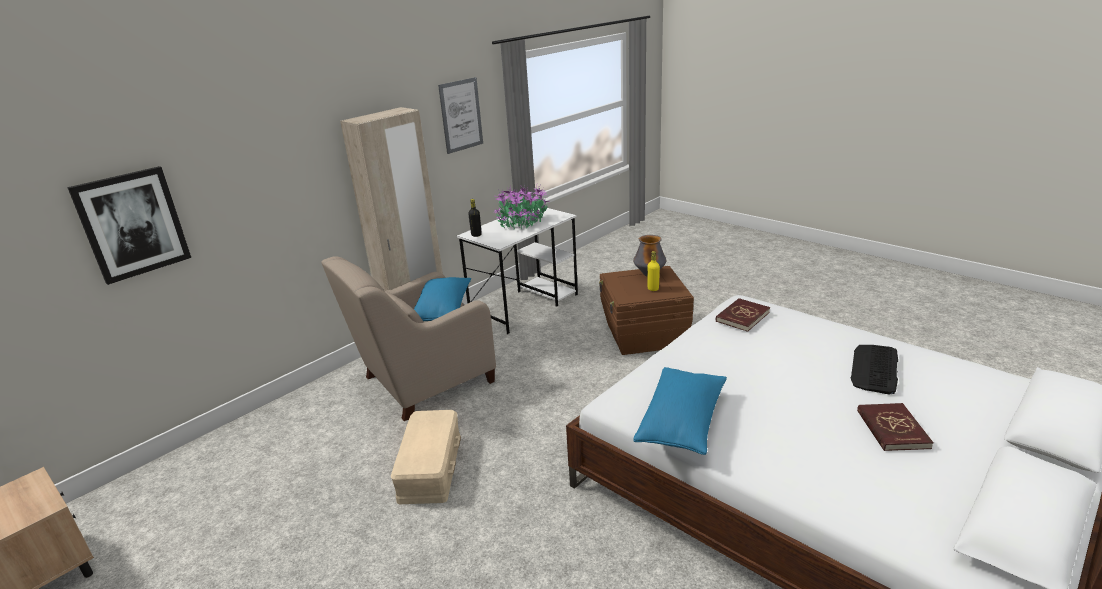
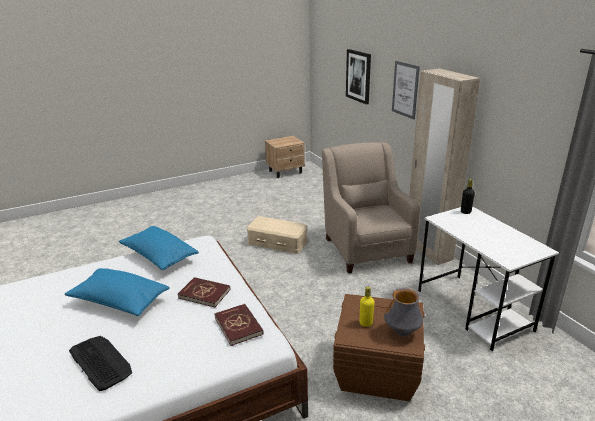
camera: 110 degrees right, 0 degrees up
blue pillow [414,277,471,321] -> blue pillow moved to [65,268,170,316]
picture [438,77,483,154] -> picture moved to [392,61,420,119]
potted plant [494,183,550,230] -> none
red book [857,403,934,451] -> red book moved to [178,277,230,307]

